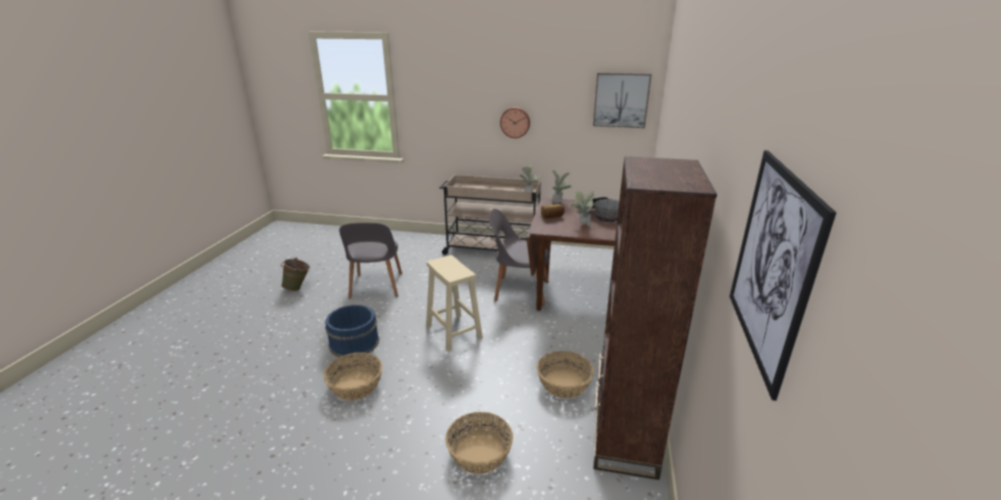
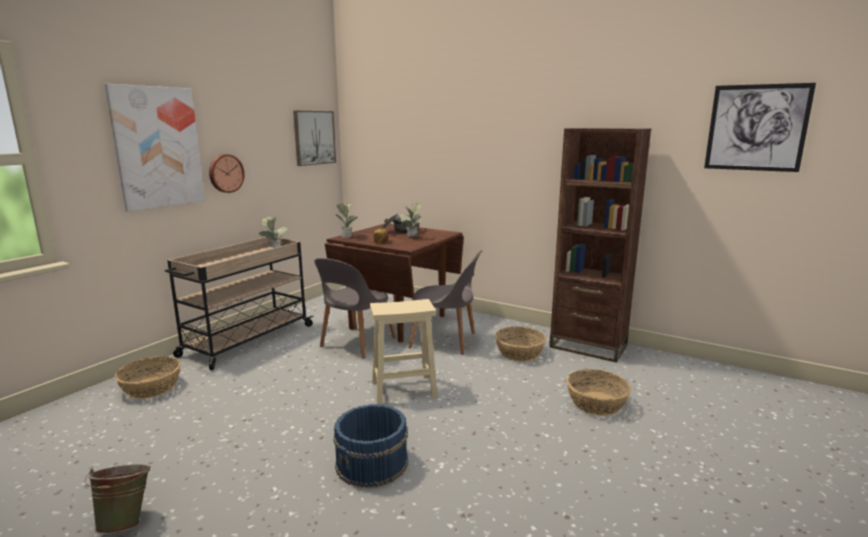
camera: 70 degrees left, 10 degrees down
basket [323,352,382,401] -> basket moved to [115,356,181,399]
grey chair [339,223,402,299] -> grey chair moved to [408,250,483,355]
none -> picture [105,84,205,212]

